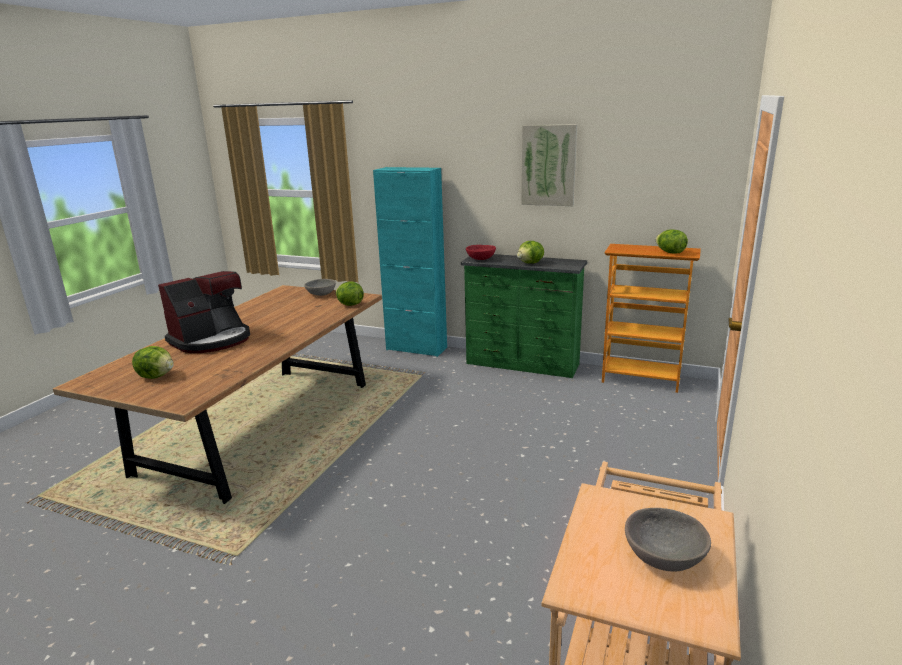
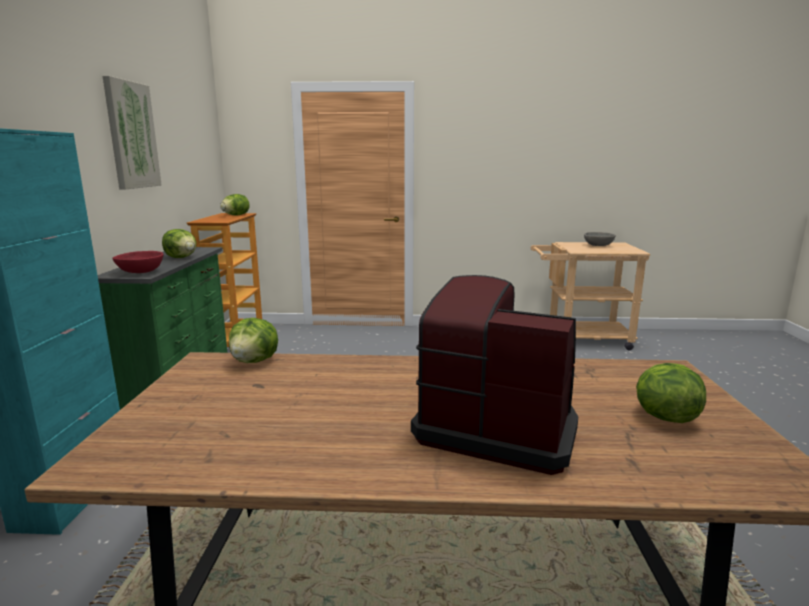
camera: 110 degrees left, 5 degrees down
grey bowl [304,279,336,296] -> none

